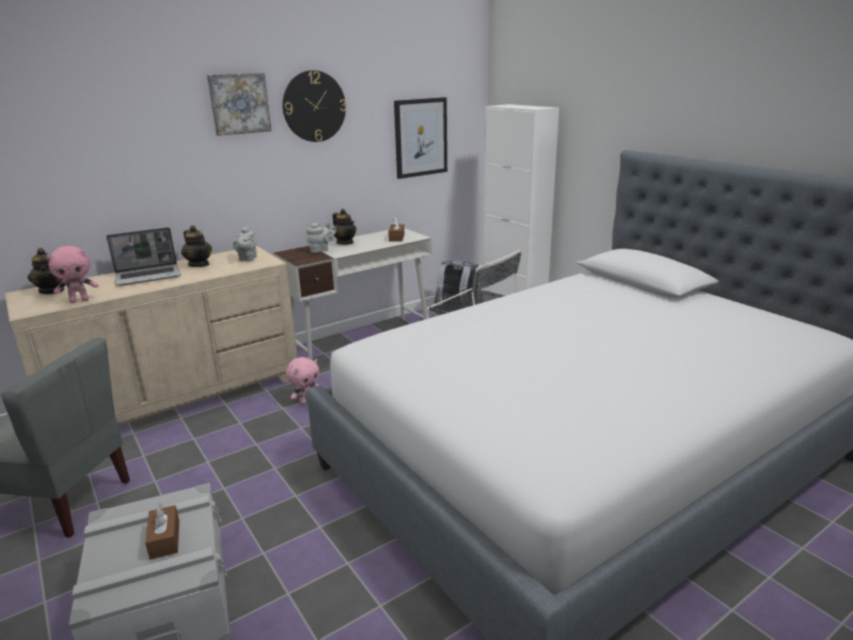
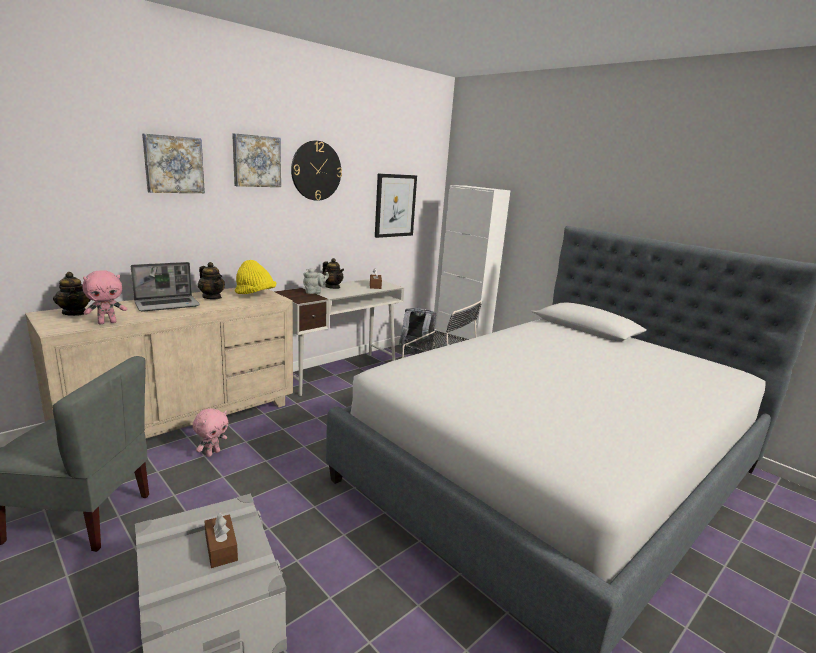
camera: 10 degrees left, 5 degrees down
grey teapot [233,227,257,261] -> yellow hat [235,260,276,294]
pink plush toy [286,357,319,405] -> pink plush toy moved to [193,408,228,457]
none -> picture [142,134,205,193]

